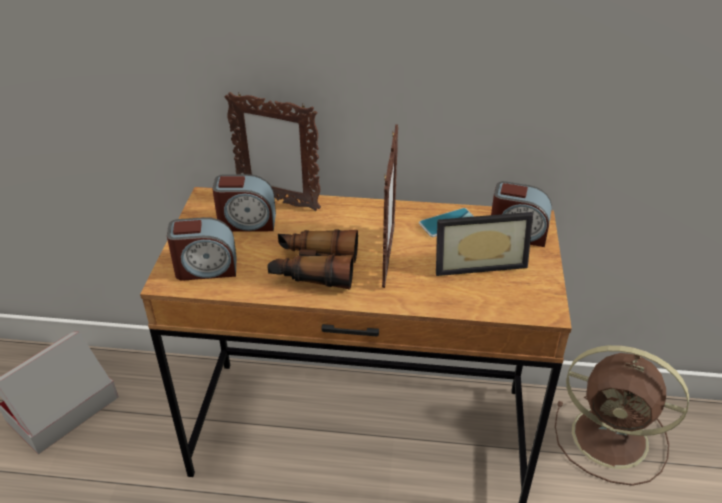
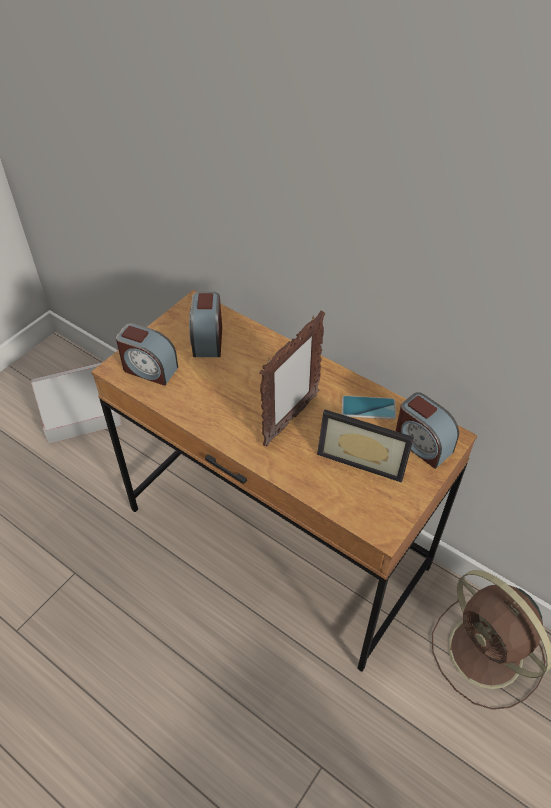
camera: 30 degrees right, 10 degrees up
alarm clock [212,174,276,232] -> alarm clock turned 60 degrees clockwise [189,292,222,357]
picture frame [224,92,321,211] -> none
binoculars [268,229,358,290] -> none

